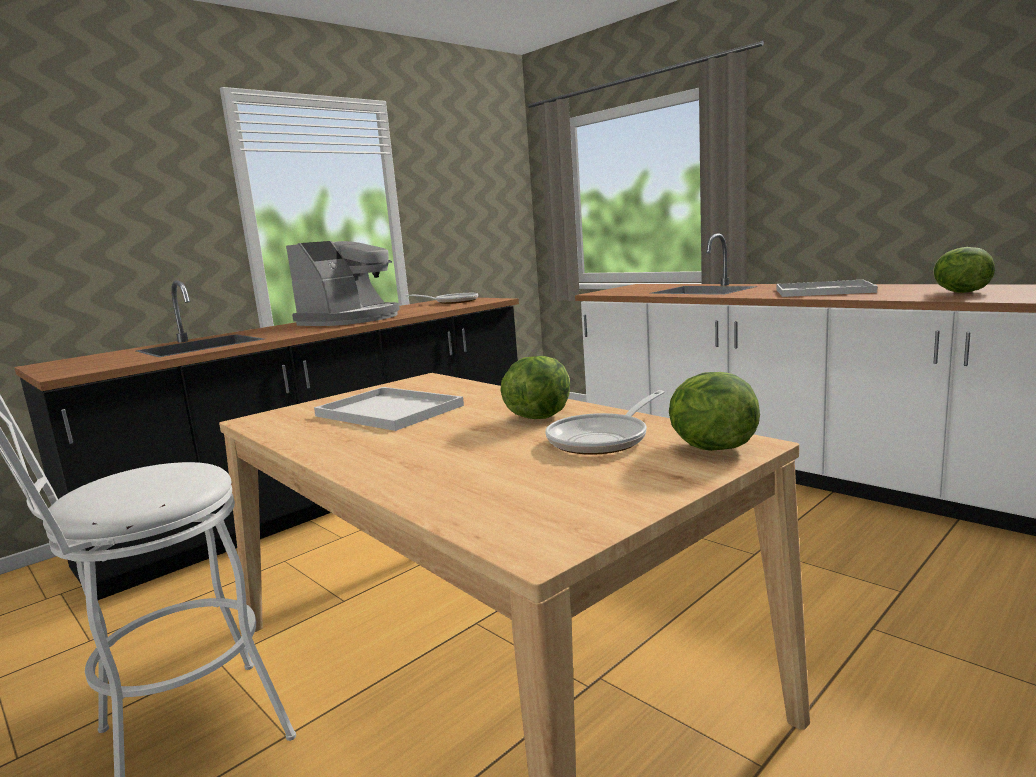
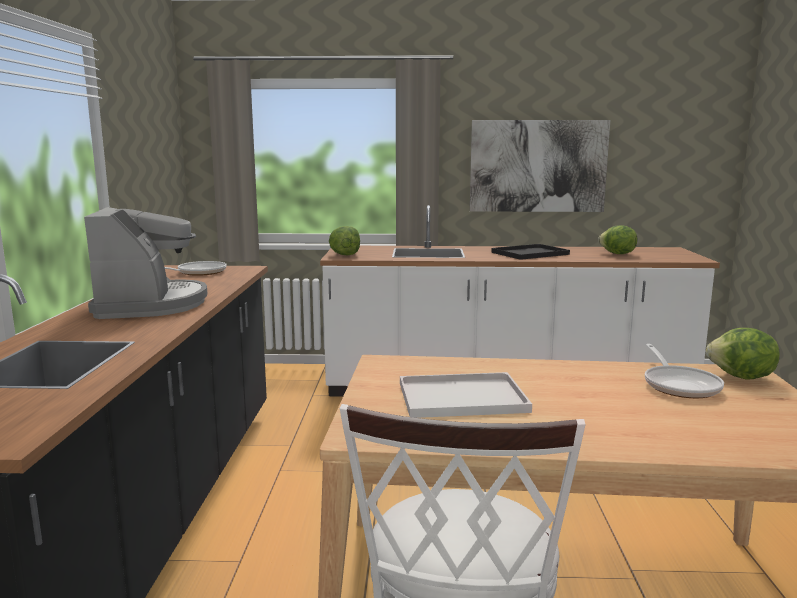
camera: 45 degrees left, 0 degrees up
lettuce [500,356,570,419] -> lettuce moved to [329,226,360,255]
white tray [776,280,877,297] -> black tray [491,244,570,260]
none -> picture [470,120,610,212]

